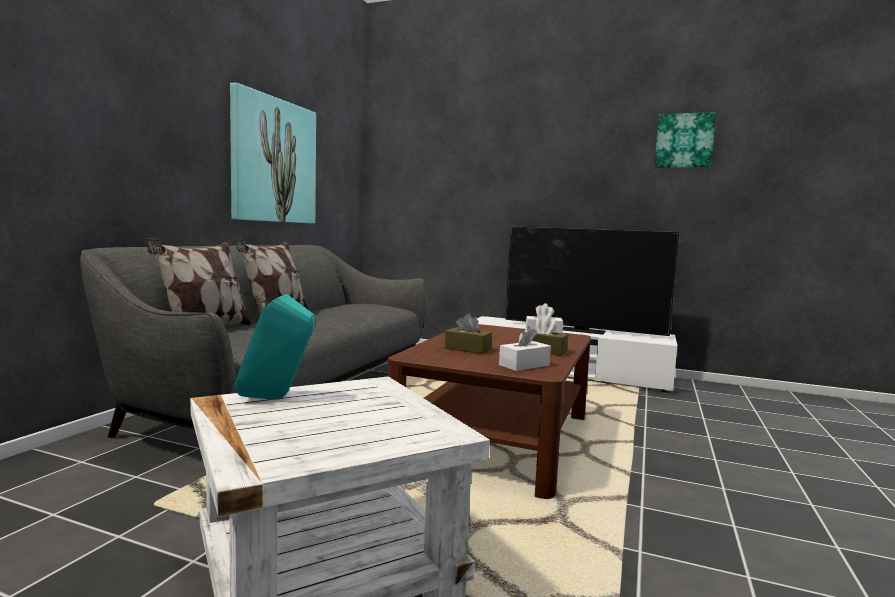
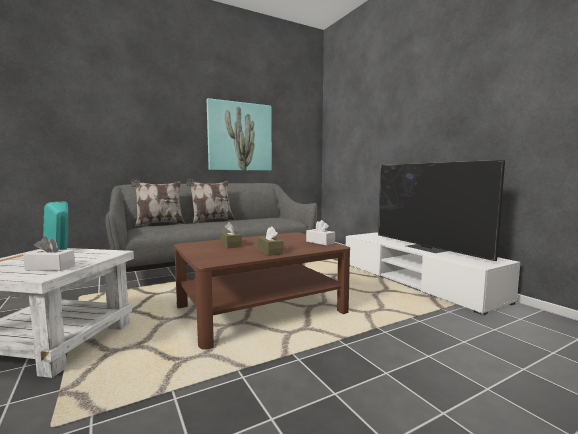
camera: 40 degrees right, 0 degrees up
white tissue box [499,326,551,371] -> white tissue box moved to [23,236,75,271]
picture [654,112,716,168] -> none

